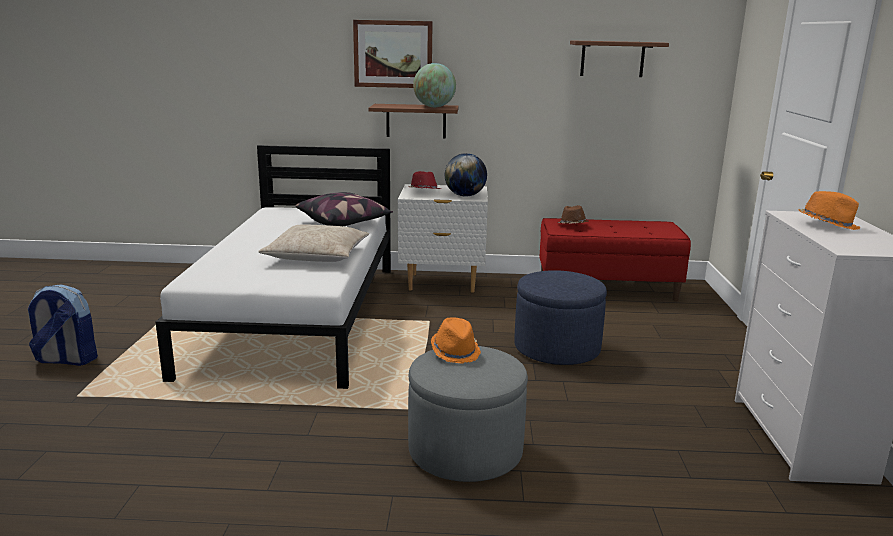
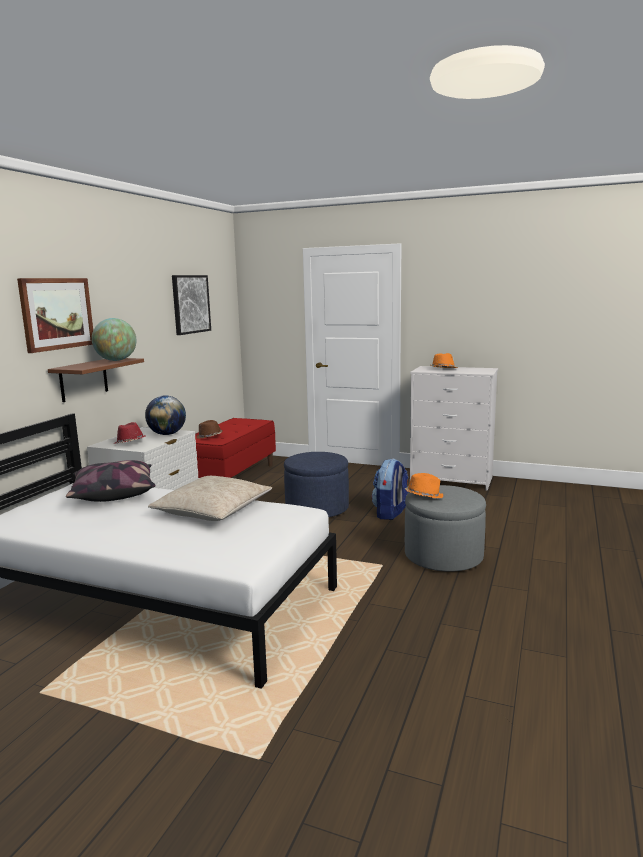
camera: 70 degrees left, 5 degrees down
backpack [28,284,98,366] -> backpack moved to [372,458,409,520]
brown shelf [570,40,669,77] -> picture [172,275,211,335]

